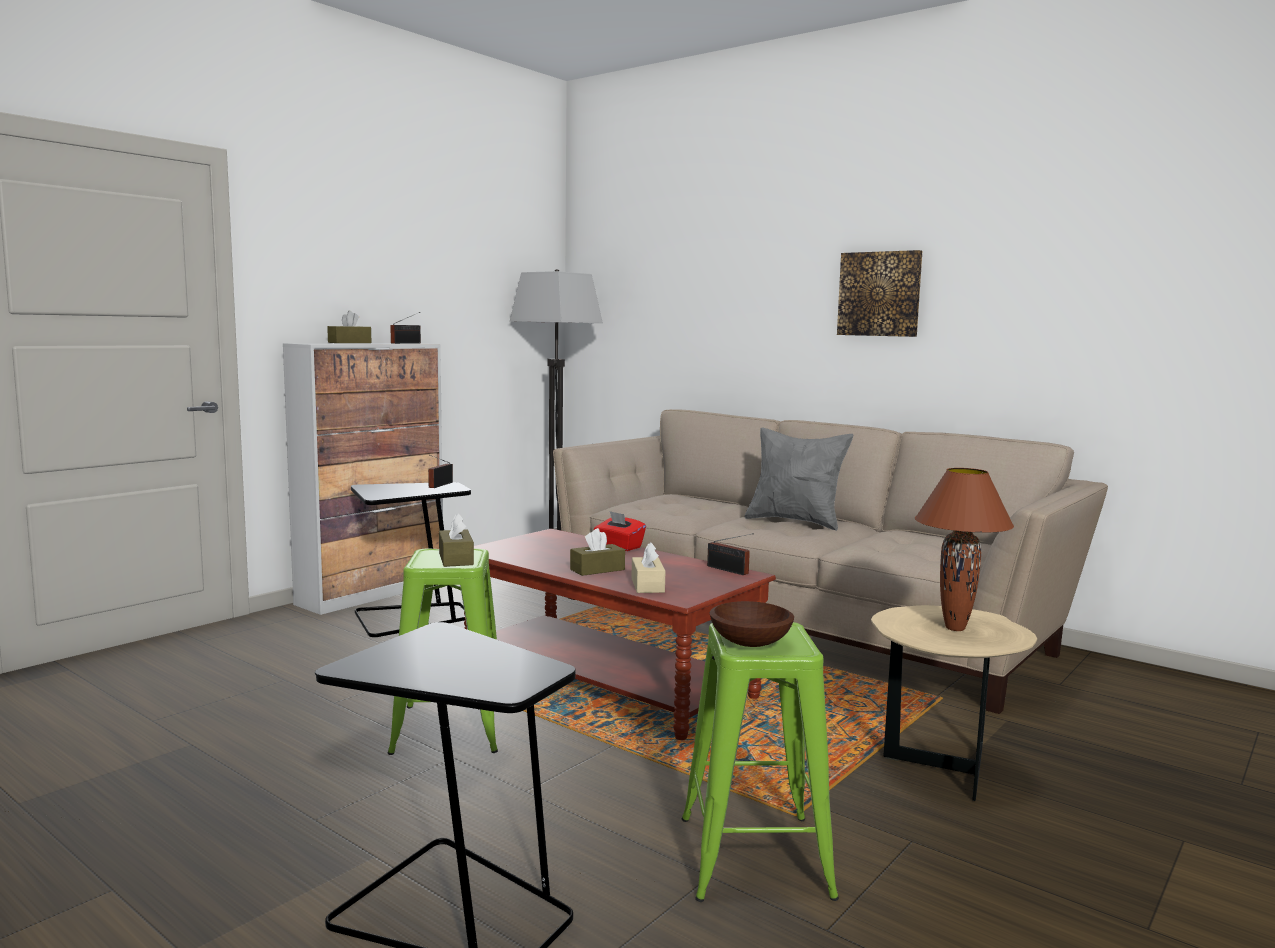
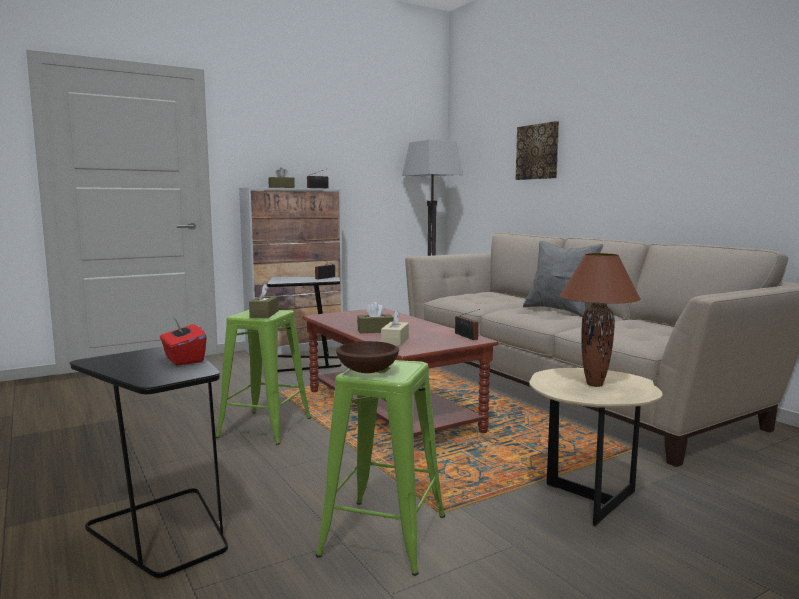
camera: 20 degrees right, 0 degrees up
red tissue box [594,511,646,551] -> red tissue box moved to [160,316,207,366]
picture [837,250,922,337] -> picture moved to [516,121,559,180]

